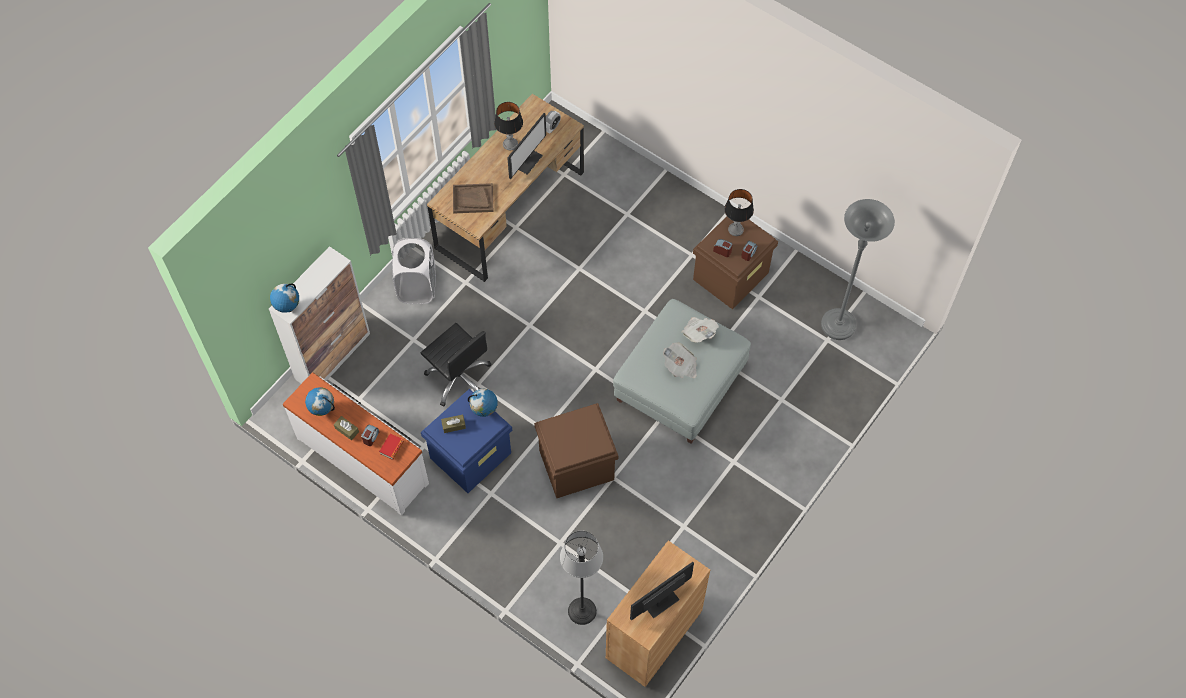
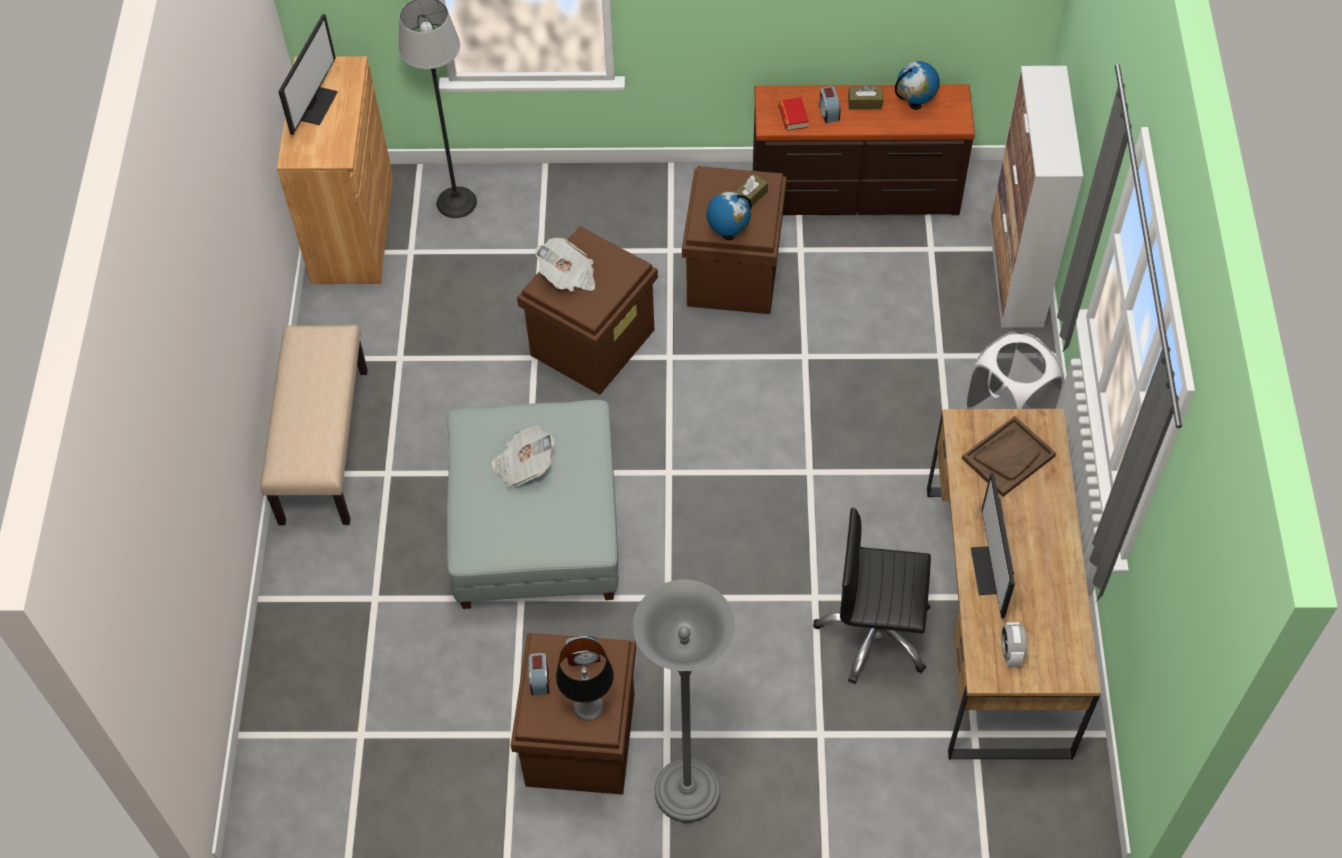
camera: 145 degrees right, 5 degrees down
globe [270,283,299,313] -> none
white dresser [283,372,429,515] -> brown dresser [753,84,975,215]
black office chair [421,323,491,407] -> black office chair moved to [813,507,931,684]
blue storage box [421,389,512,493] -> brown storage box [682,166,787,314]
table lamp [494,102,523,150] -> none
newspaper [681,317,719,342] -> newspaper moved to [535,238,595,292]
grey floor lamp [821,199,895,340] -> grey floor lamp moved to [633,580,735,823]
none -> beige bench [261,325,368,525]

